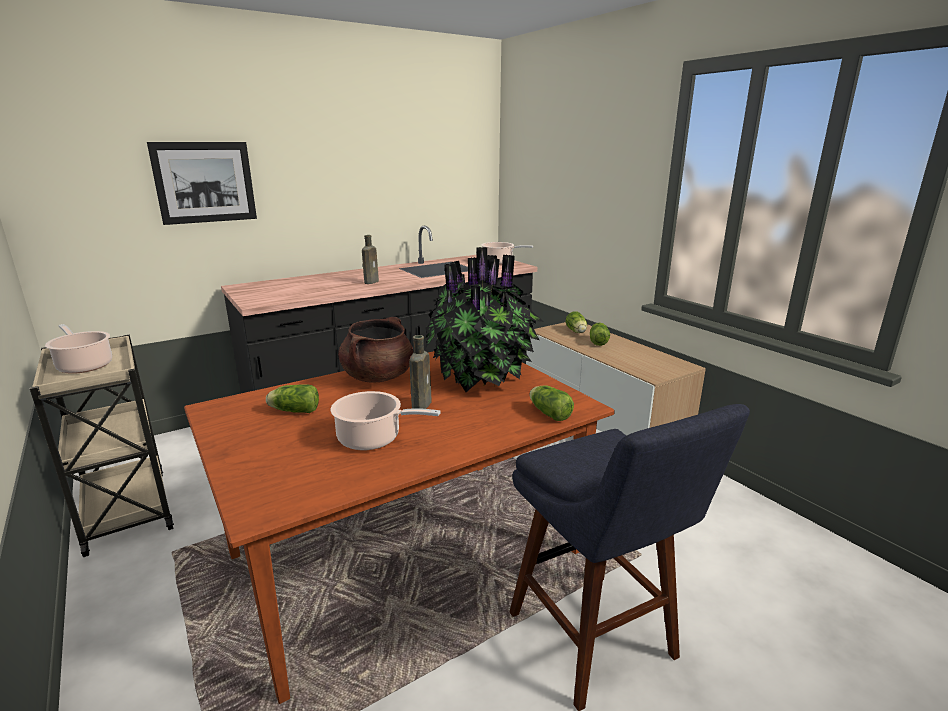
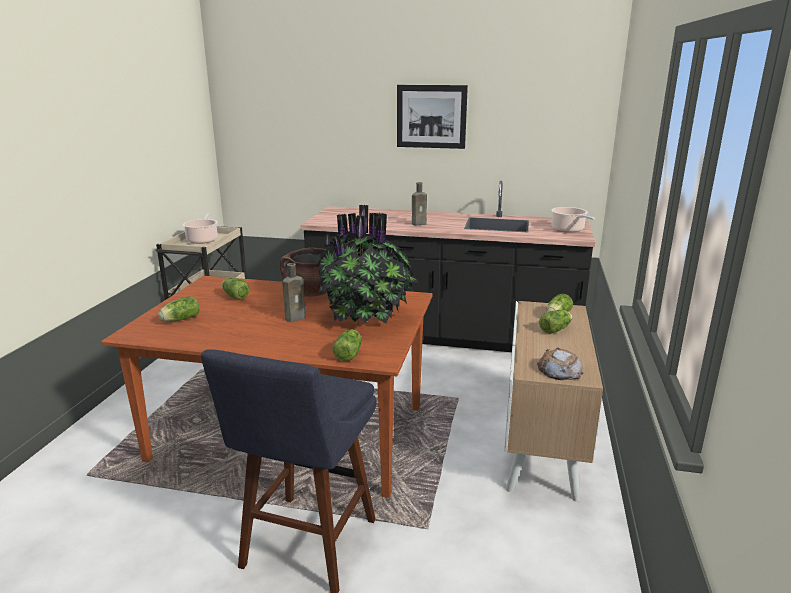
camera: 45 degrees right, 0 degrees up
picture [147,142,257,225] -> picture moved to [397,85,468,149]
cooking pot [331,391,441,450] -> none
none -> lettuce [158,296,199,321]
none -> bread [537,348,583,380]

